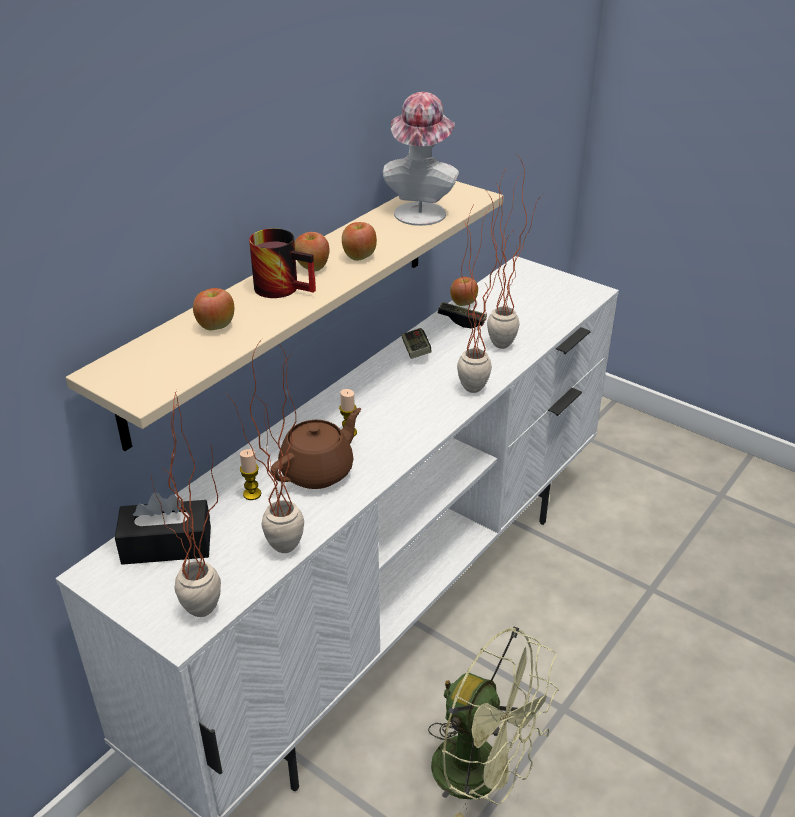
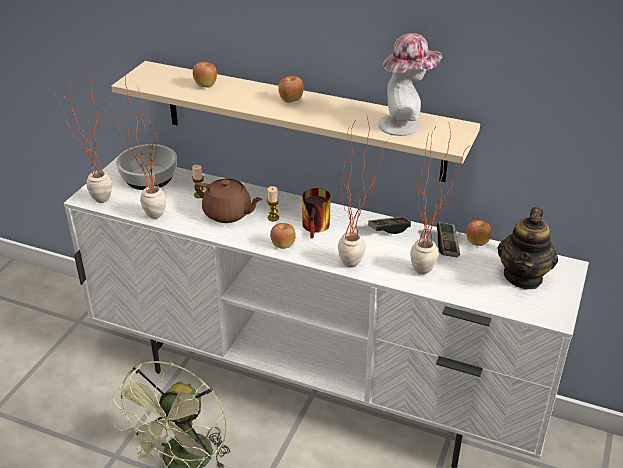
camera: 75 degrees right, 0 degrees up
black tissue box [115,492,211,565] -> bowl [116,144,177,190]
mug [249,228,316,298] -> mug moved to [302,188,330,238]
apple [342,222,377,261] -> apple moved to [270,223,296,249]
none -> teapot [498,207,558,289]

